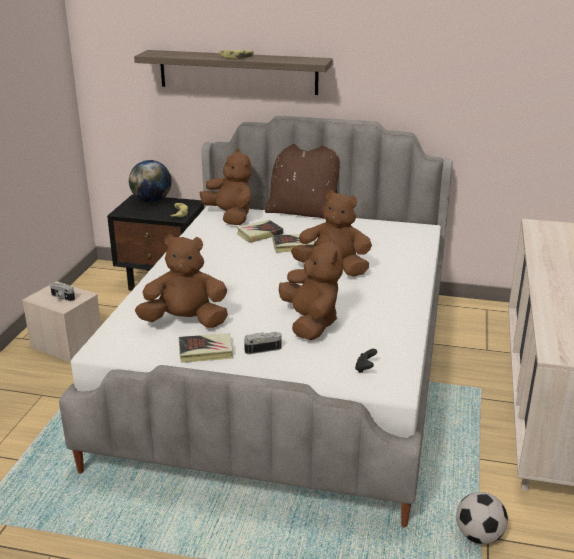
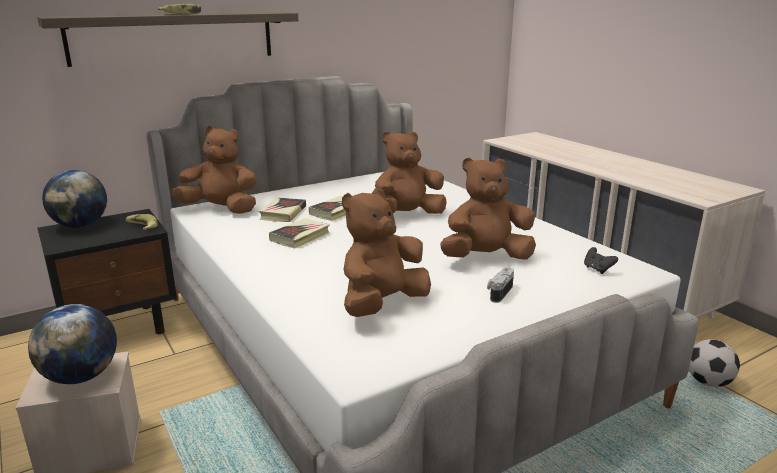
camera: 45 degrees left, 5 degrees down
camera [50,282,75,301] -> globe [28,304,117,384]
book [179,333,234,363] -> book moved to [269,218,330,248]
brown pillow [265,144,340,219] -> none
brown plush toy [279,238,343,340] -> brown plush toy turned 45 degrees counterclockwise [440,157,536,259]

